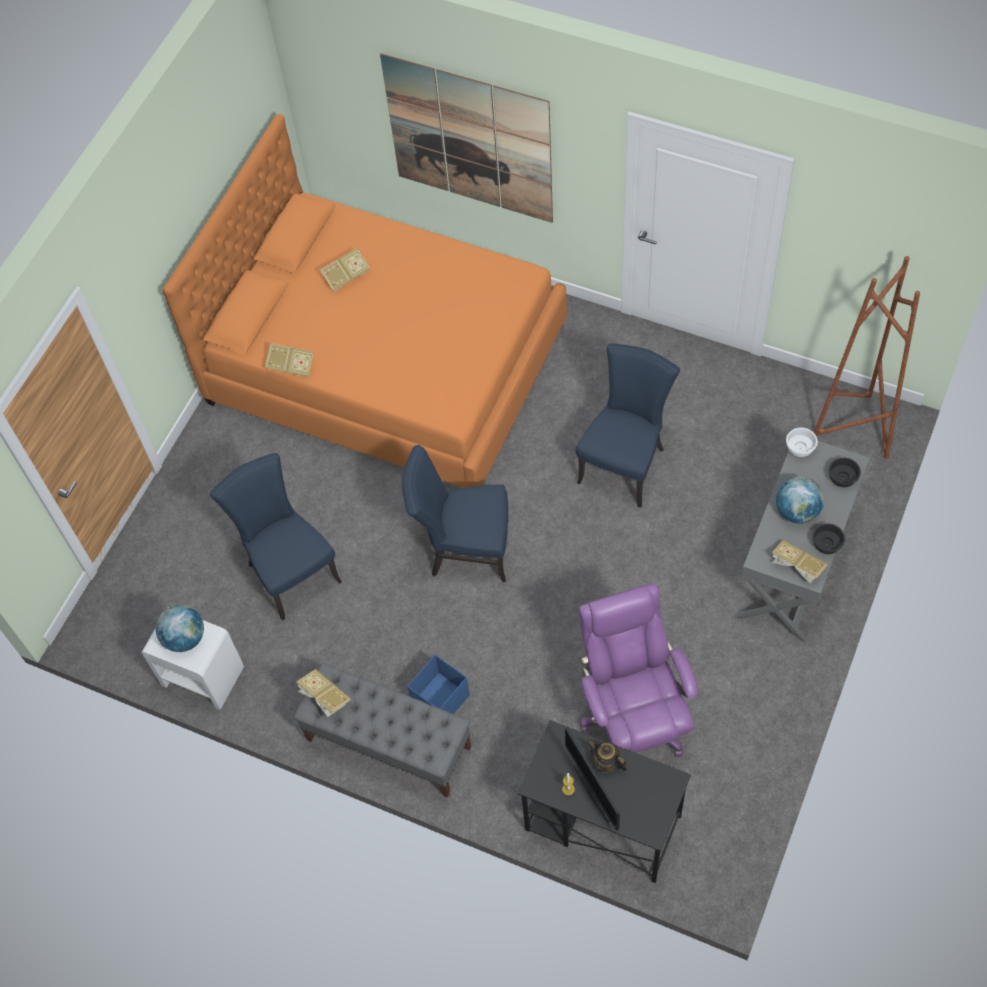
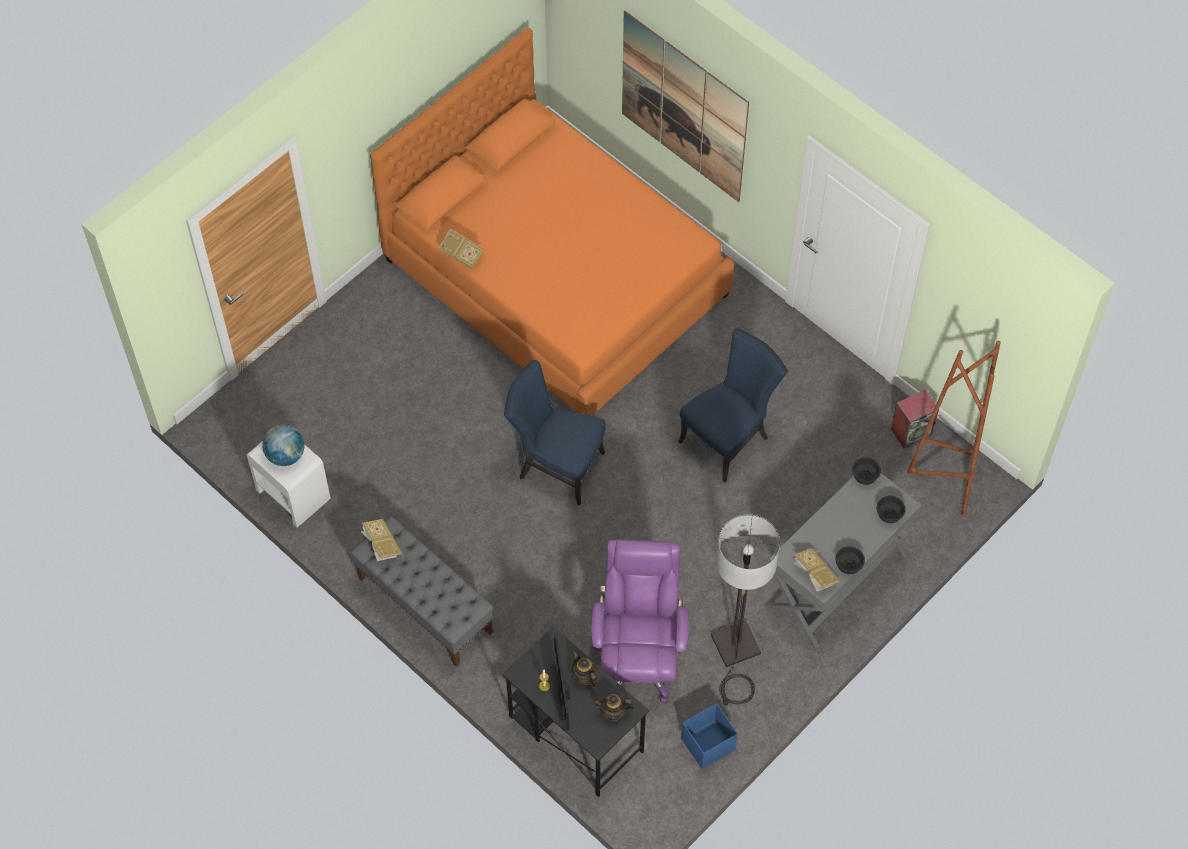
camera: 15 degrees right, 0 degrees up
blue chair [210,453,342,621] -> none
book [320,248,371,291] -> none
blue storage box [407,655,470,714] -> blue storage box moved to [681,703,738,769]
globe [776,476,824,524] -> none
white bowl [786,428,818,457] -> black bowl [852,457,881,485]
none -> teapot [593,694,634,721]
none -> floor lamp [711,514,780,705]
none -> speaker [891,389,939,449]

